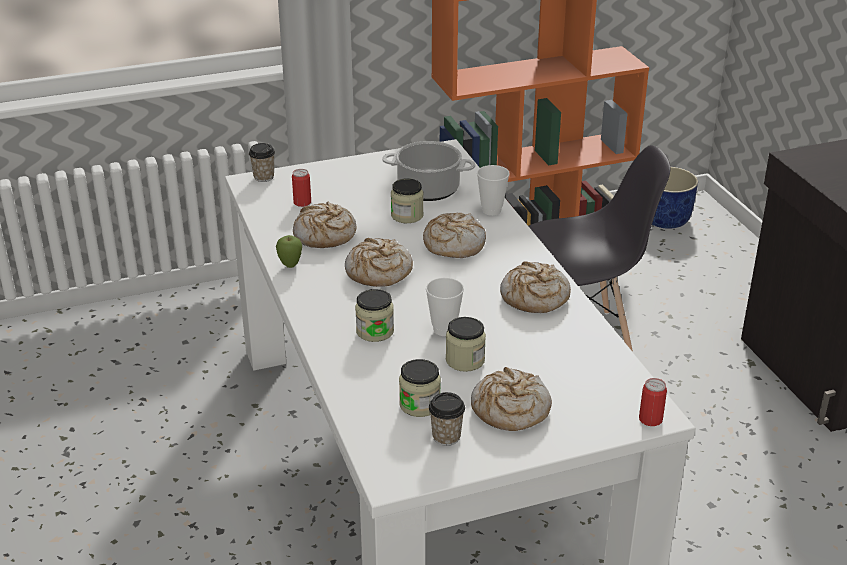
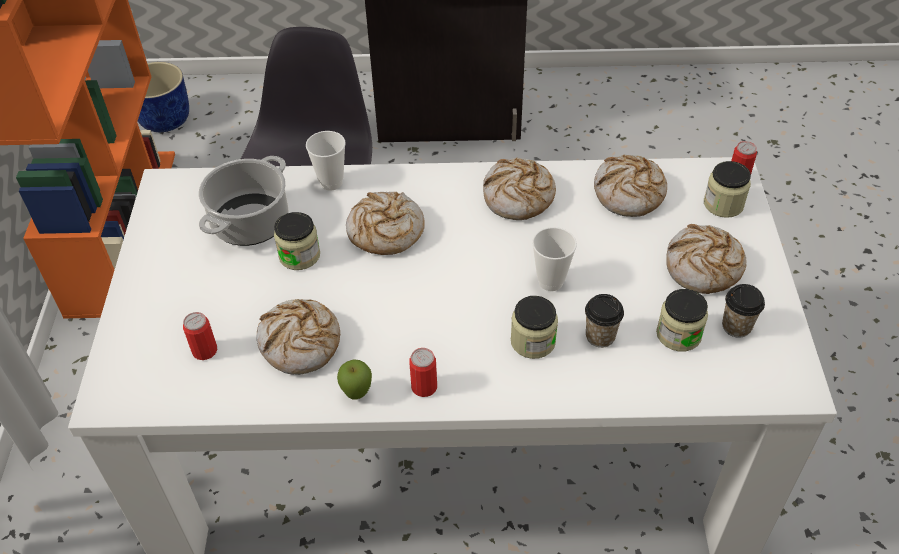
camera: 70 degrees left, 15 degrees up
cup [249,143,275,182] -> cup moved to [585,294,624,348]
bread [345,238,413,287] -> bread moved to [594,155,667,217]
jar [446,317,486,372] -> jar moved to [704,161,751,218]
none -> can [409,348,437,397]

